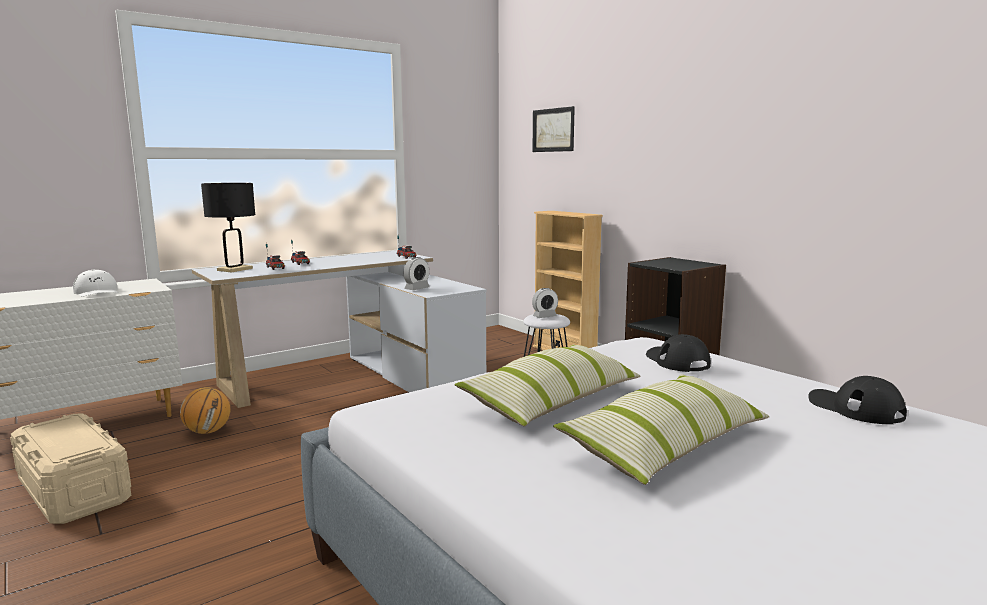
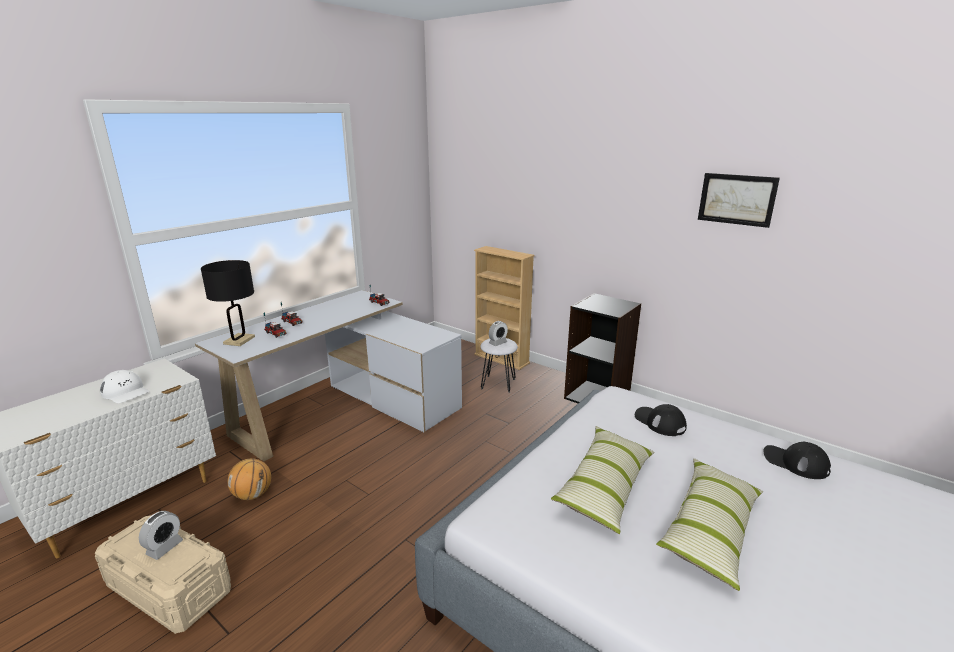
camera: 15 degrees left, 10 degrees up
alarm clock [404,257,430,290] -> alarm clock moved to [139,511,183,560]
picture [533,106,575,152] -> picture moved to [698,173,780,228]

